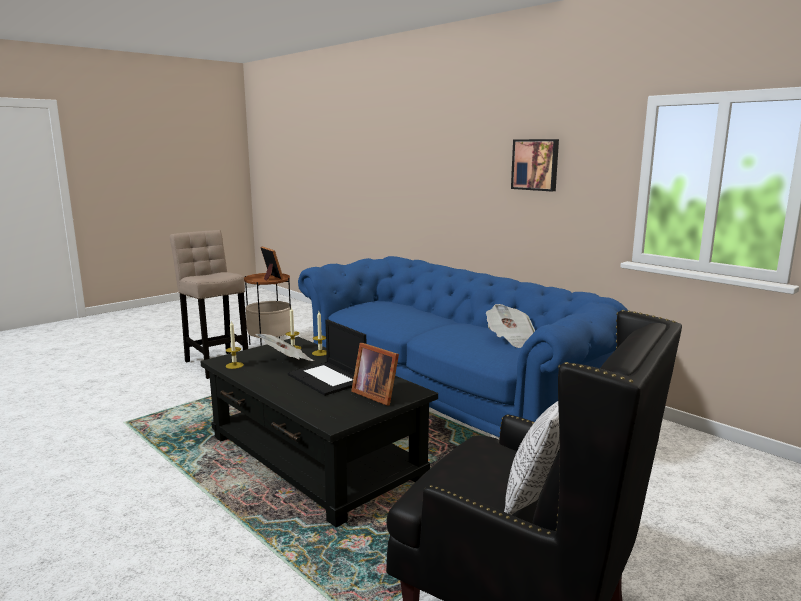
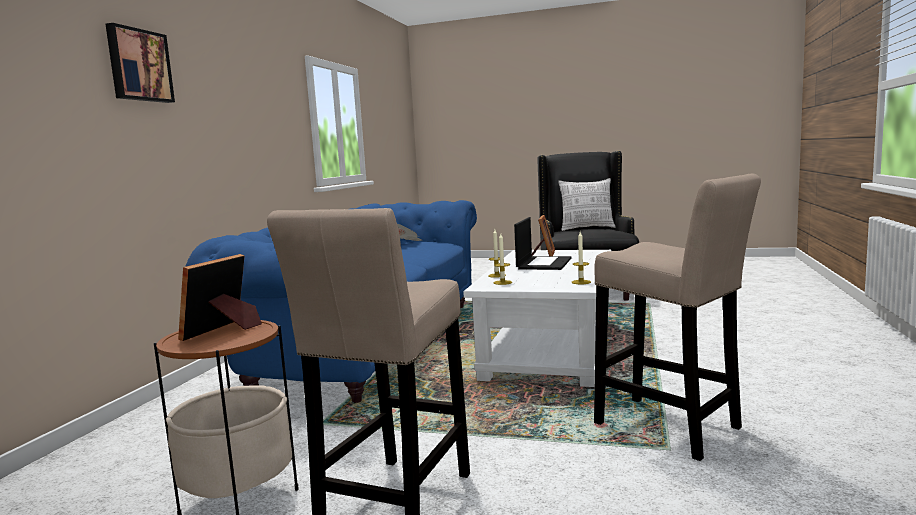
camera: 120 degrees left, 5 degrees down
black coffee table [200,337,438,527] -> white coffee table [463,250,612,387]
newspaper [255,334,314,361] -> none
picture [511,139,559,191] -> picture moved to [106,23,175,103]
none -> beige stool [594,173,761,461]

